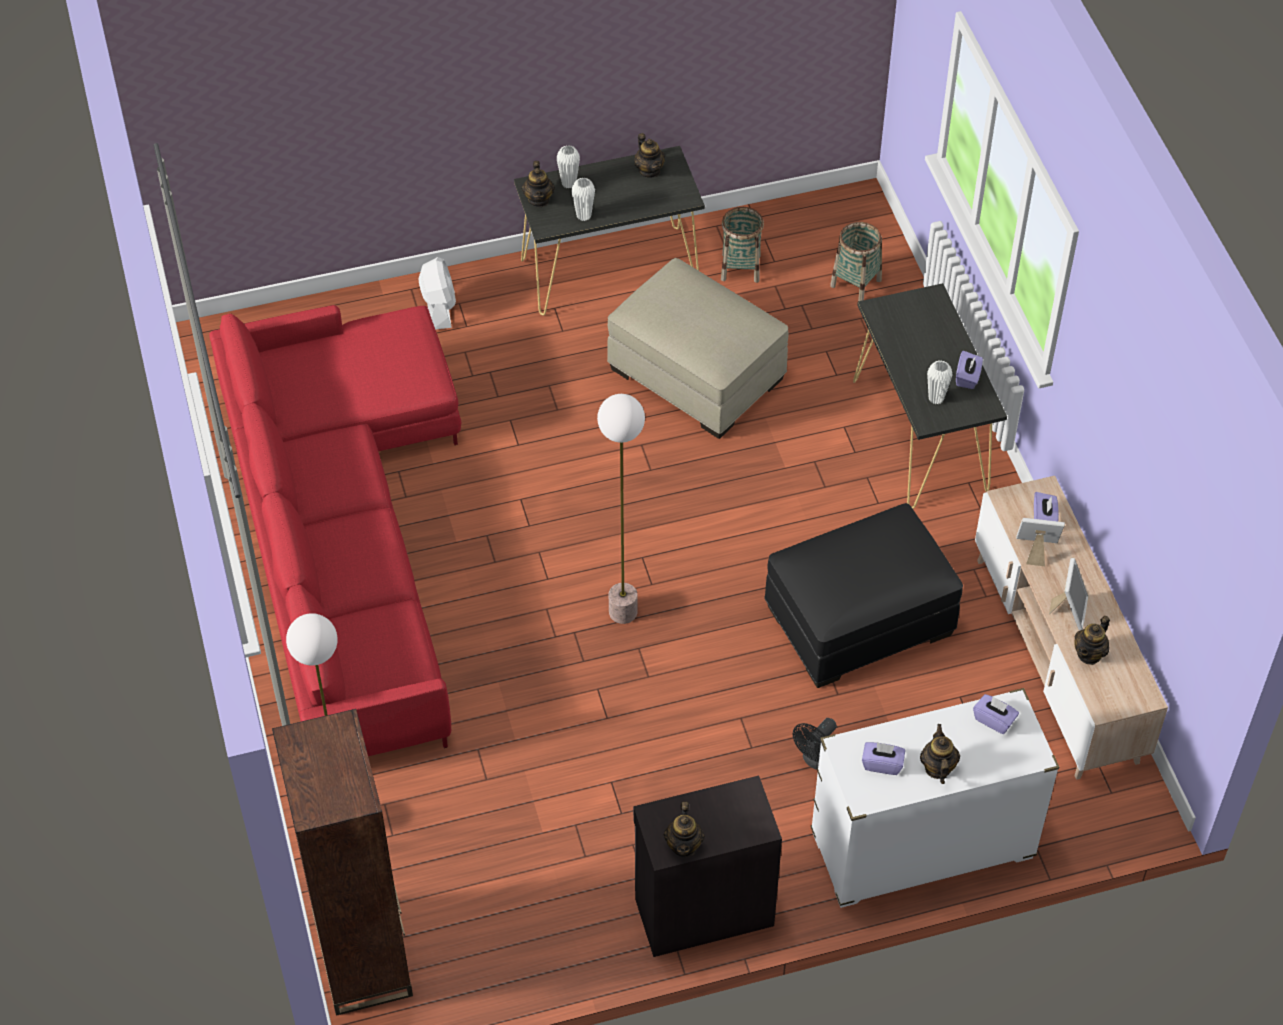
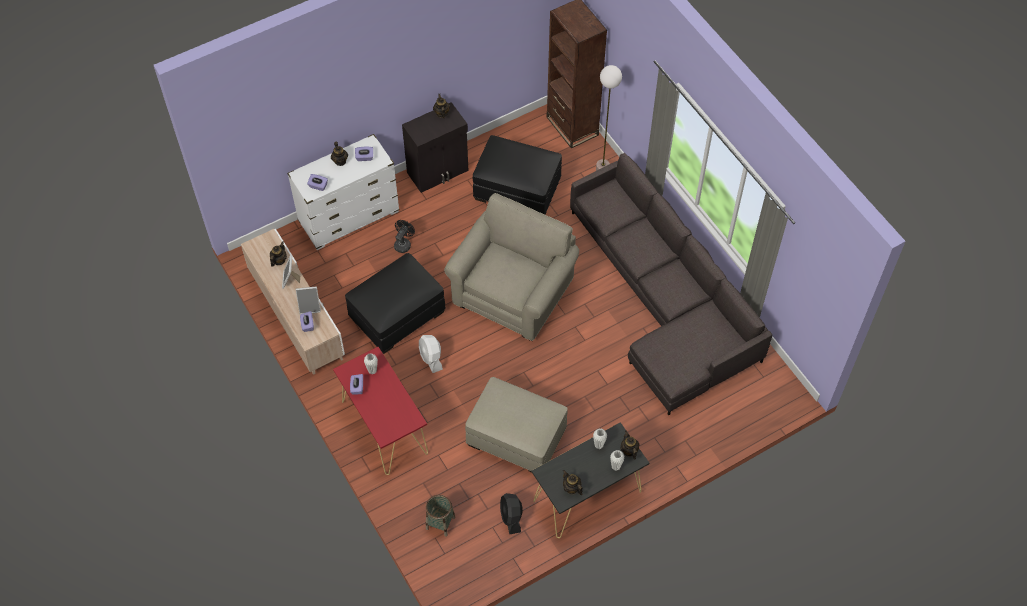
camera: 165 degrees right, 5 degrees up
red sofa [209,305,461,756] -> grey sofa [570,153,772,415]
white fan [418,257,456,330] -> white fan moved to [419,335,443,373]
floor lamp [597,394,645,624] -> beige armchair [444,193,579,341]
basket [721,207,764,283] -> black fan [500,493,523,534]
black console table [853,283,1007,509] -> red console table [333,347,428,475]
none -> black ottoman [473,135,562,214]

